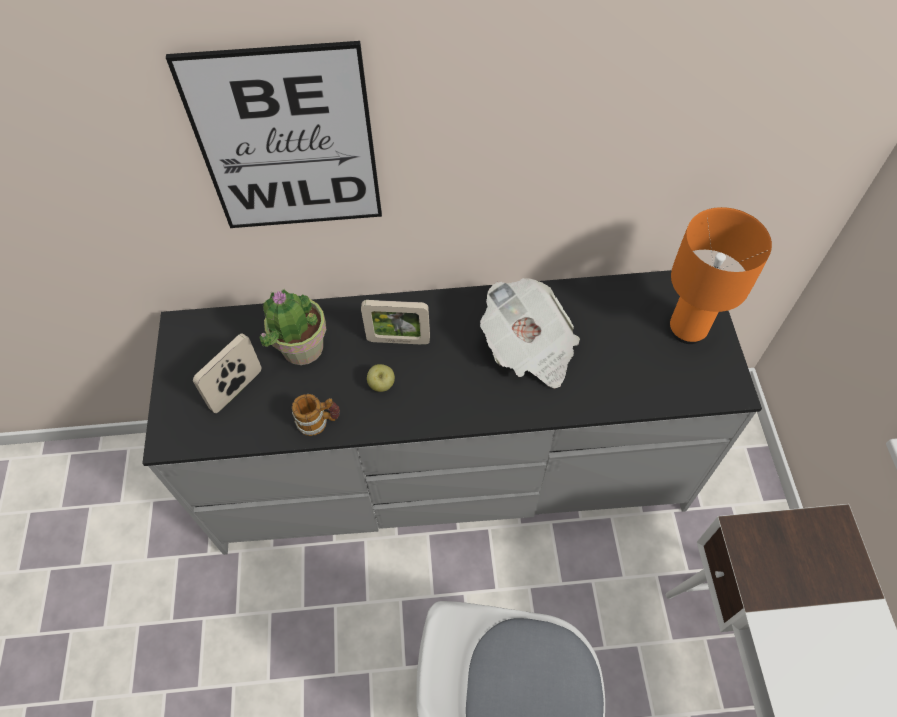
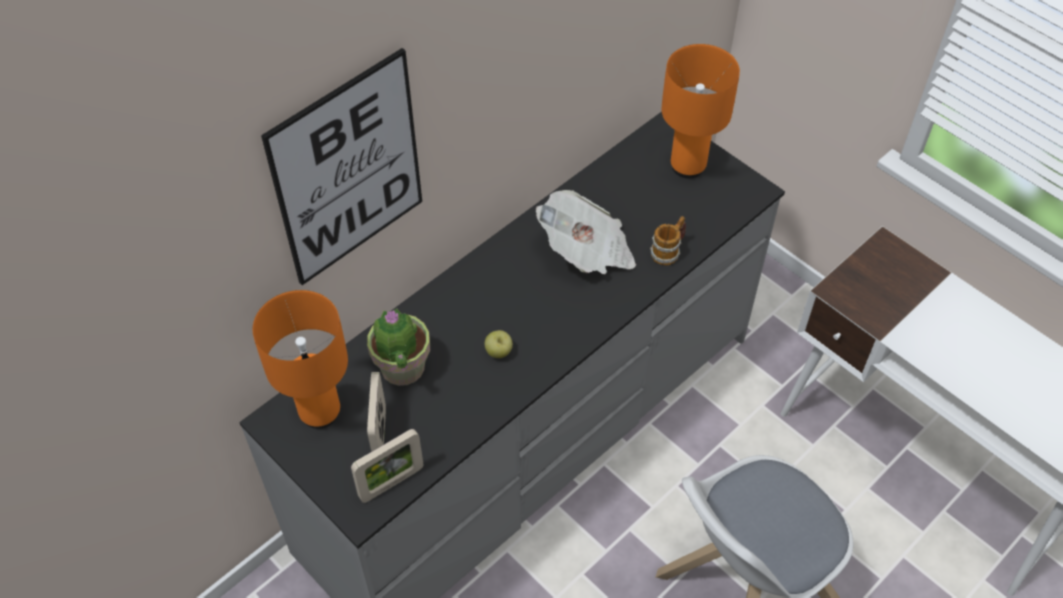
camera: 40 degrees left, 5 degrees down
mug [292,394,340,436] -> mug moved to [650,216,686,265]
picture frame [361,300,430,345] -> picture frame moved to [351,429,424,503]
none -> orange table lamp [253,290,348,429]

